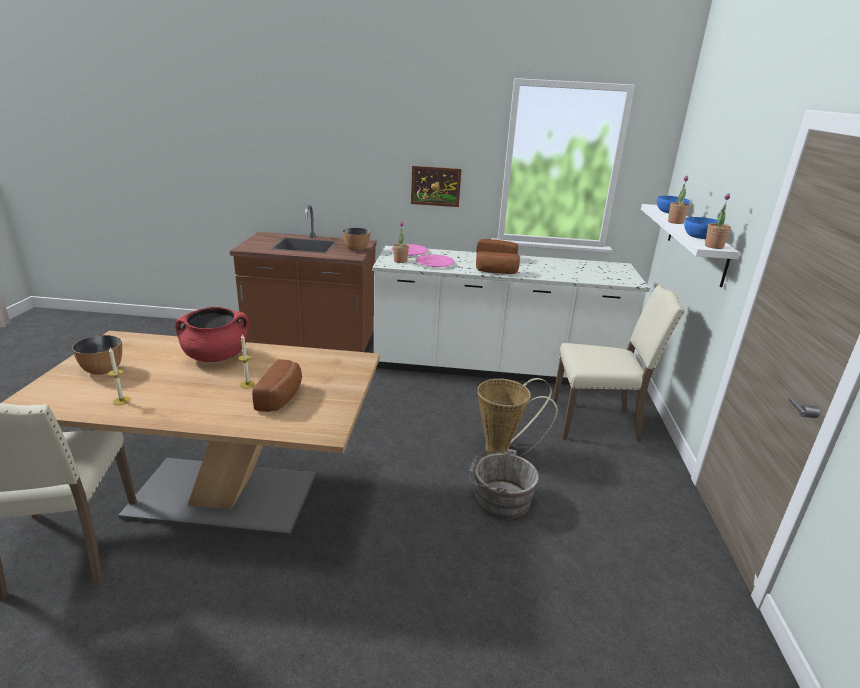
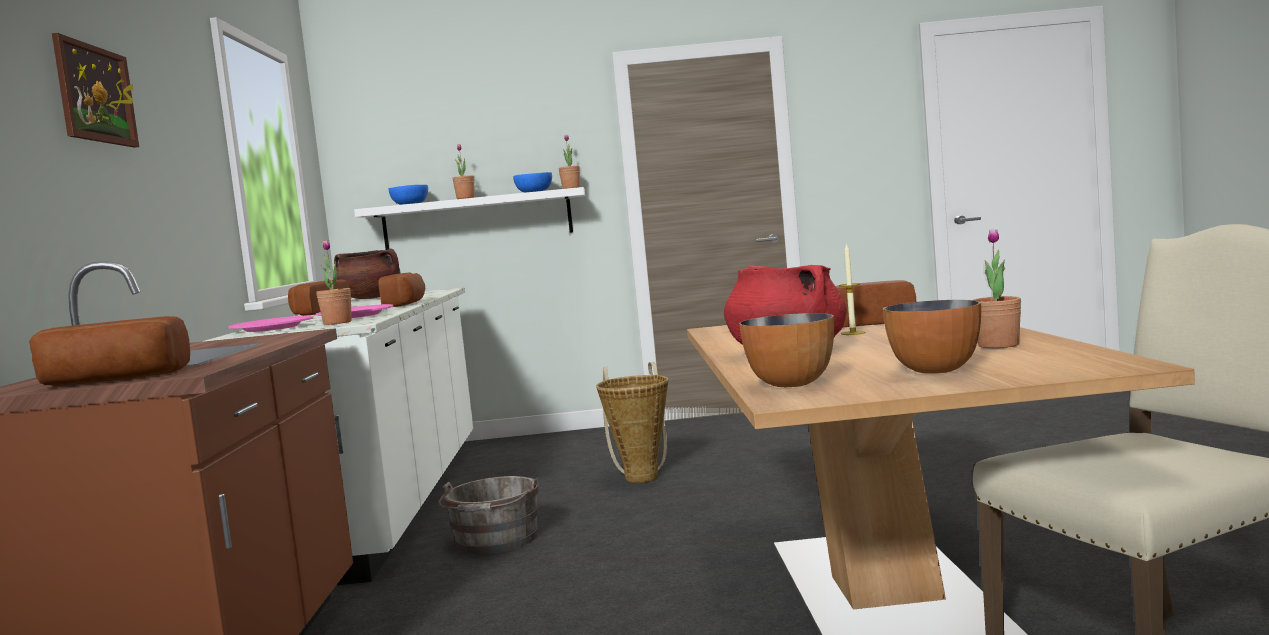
camera: 95 degrees left, 20 degrees down
candle [108,348,131,405] -> potted plant [974,229,1021,348]
bowl [343,228,370,251] -> bowl moved to [739,313,834,387]
picture [411,166,461,207] -> picture moved to [52,33,139,148]
grey bucket [467,449,539,519] -> grey bucket moved to [438,476,539,554]
beige chair [553,285,685,442] -> none
none -> bread [29,316,190,386]
none -> brown cooking pot [334,249,400,299]

